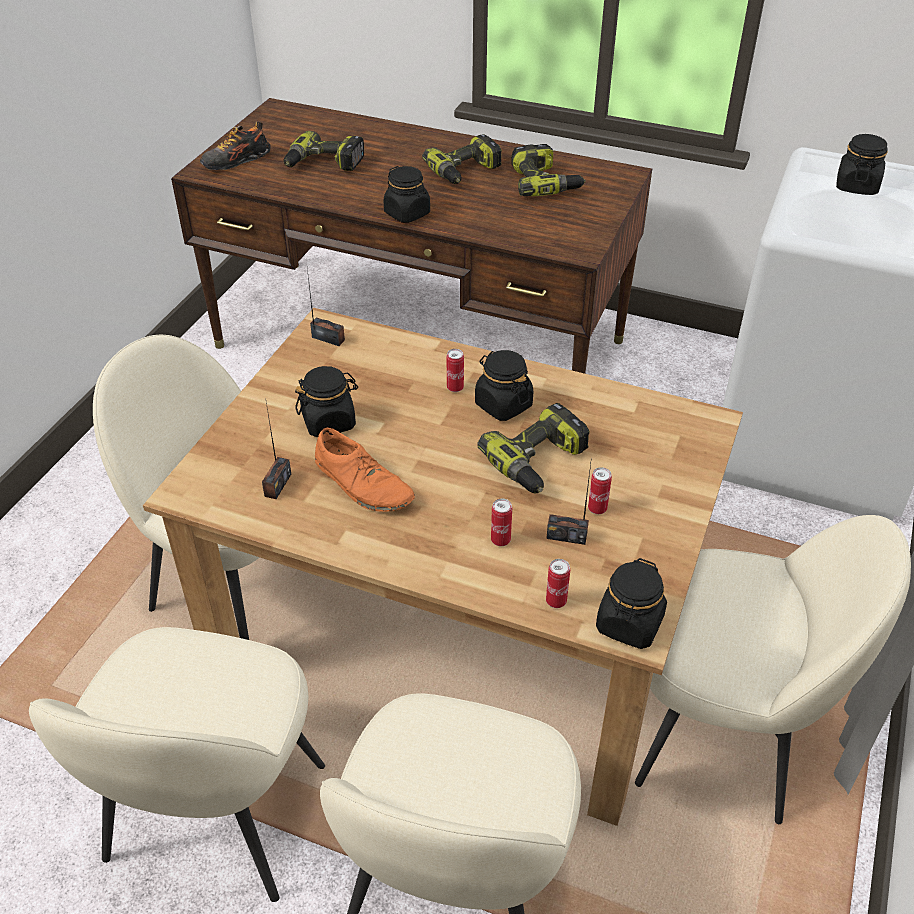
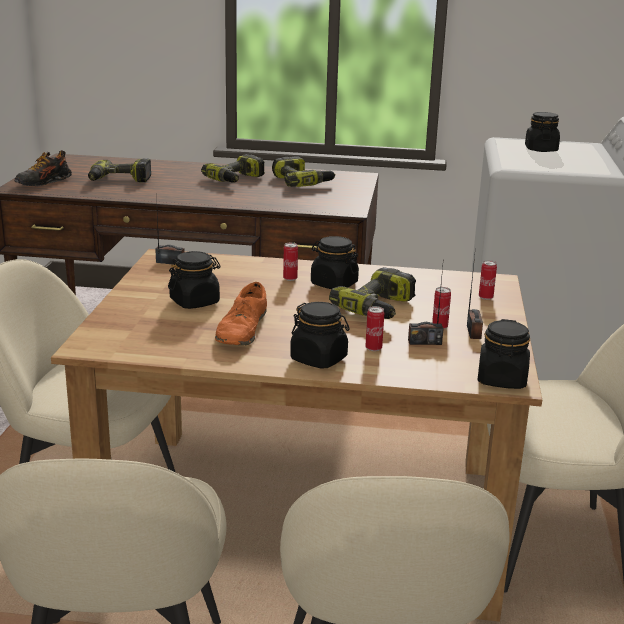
camera: 15 degrees left, 20 degrees down
radio [262,403,291,499] -> radio moved to [467,248,483,339]
orange shoe [315,428,415,512] -> orange shoe turned 75 degrees clockwise [215,282,267,345]
black jar [384,166,430,223] -> black jar moved to [290,302,350,369]
can [546,559,570,608] -> can moved to [479,260,497,300]

